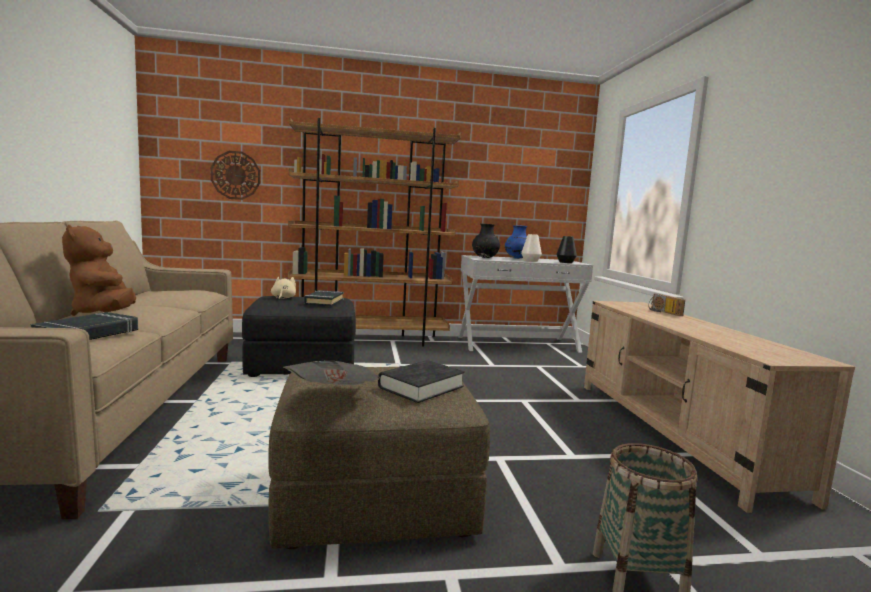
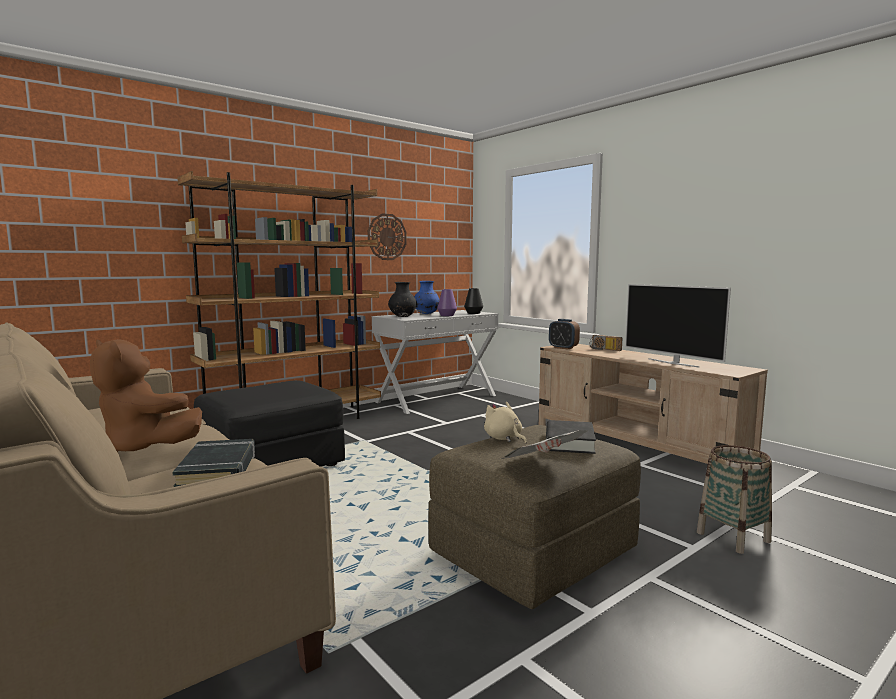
camera: 30 degrees left, 0 degrees up
wall clock [211,151,260,200] -> wall clock moved to [368,213,407,260]
beige plush toy [271,277,296,300] -> beige plush toy moved to [484,402,527,444]
black book [304,290,344,307] -> none
white vase [521,234,542,262] -> purple vase [437,289,457,316]
none -> alarm clock [549,319,580,349]
none -> television [625,284,731,367]

